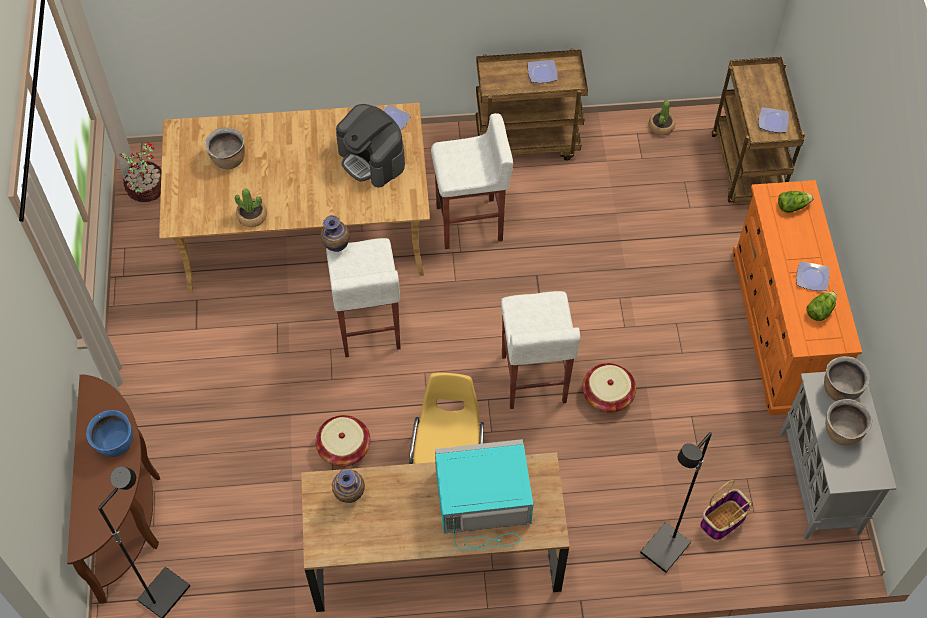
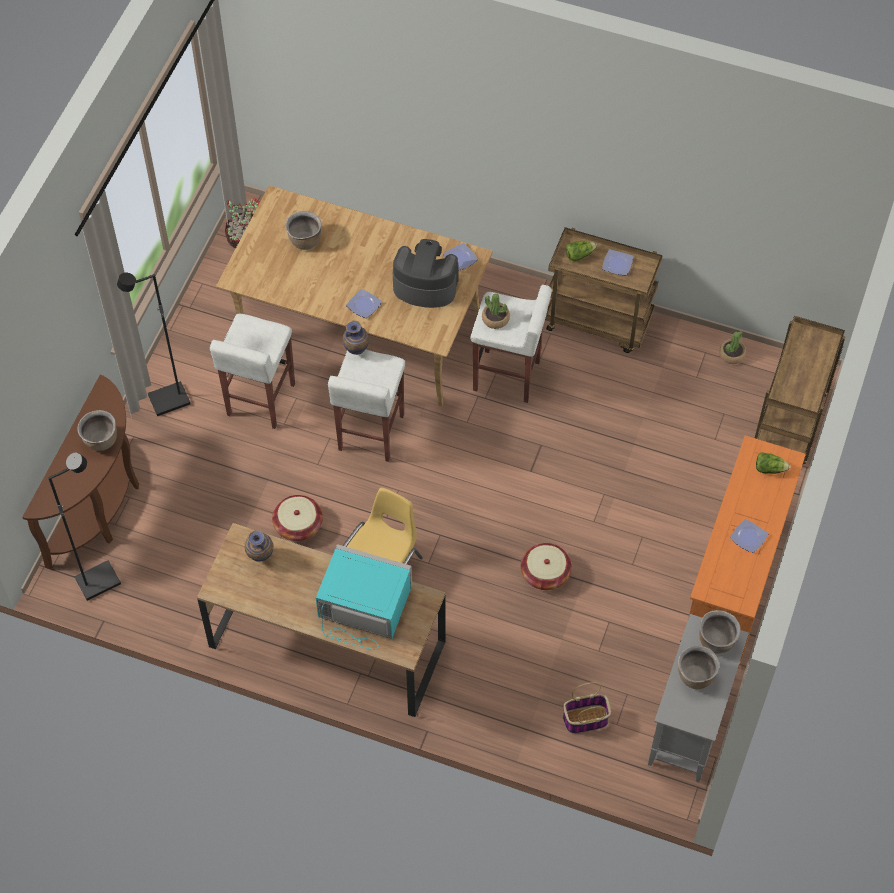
camera: 25 degrees right, 0 degrees up
blue cooking pot [86,410,133,457] -> brown cooking pot [77,410,117,451]
potted plant [234,188,267,227] -> potted plant moved to [482,293,510,329]
coffee machine [336,104,405,188] -> coffee machine turned 120 degrees clockwise [393,239,459,308]
white stool [501,291,580,409] -> white stool moved to [210,314,295,429]
black floor lamp [640,432,712,573] -> black floor lamp moved to [117,273,190,416]
plate [759,107,789,133] -> plate moved to [346,289,382,318]
lettuce [806,291,837,321] -> lettuce moved to [566,241,597,261]

